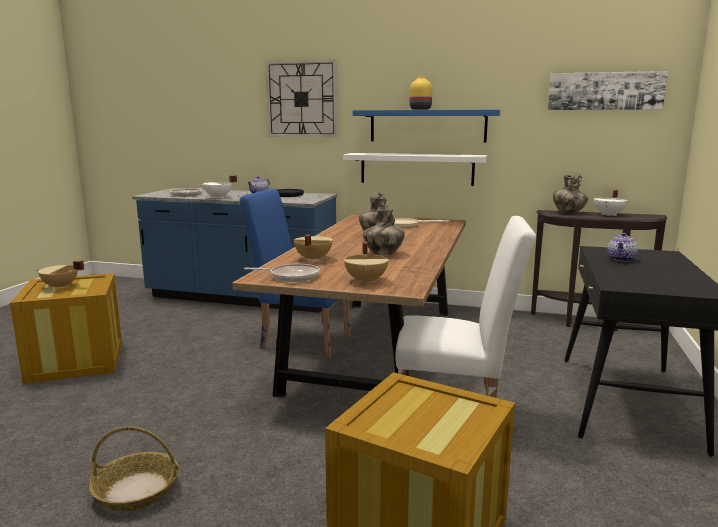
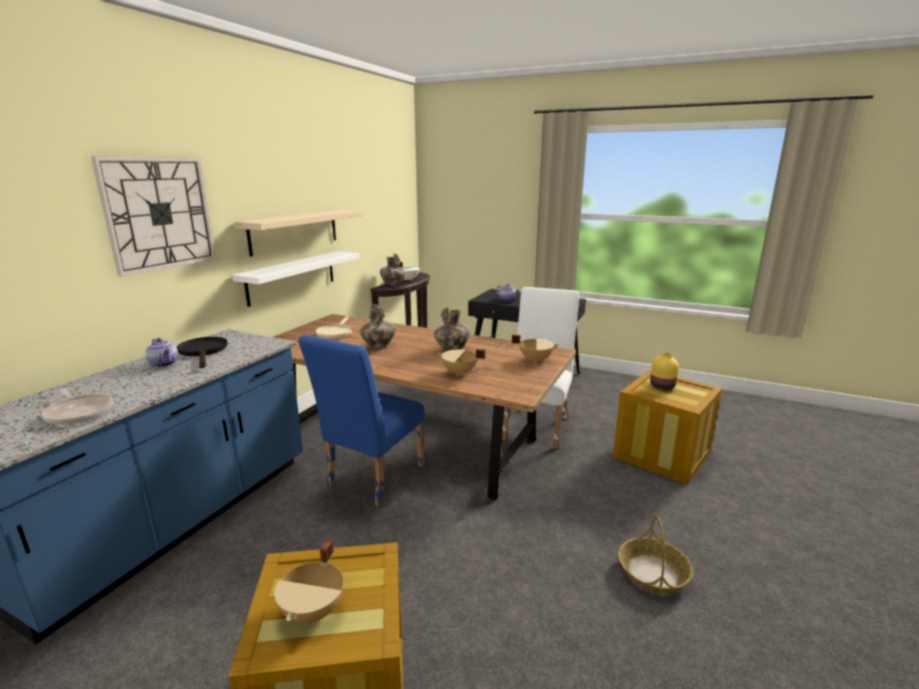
camera: 80 degrees left, 5 degrees up
white cooking pot [200,175,237,198] -> none
frying pan [244,264,320,282] -> none
blue shelf [353,110,501,142] -> beige shelf [234,210,363,257]
yellow vase [410,77,432,110] -> yellow vase moved to [650,353,679,390]
picture [548,71,668,110] -> none

